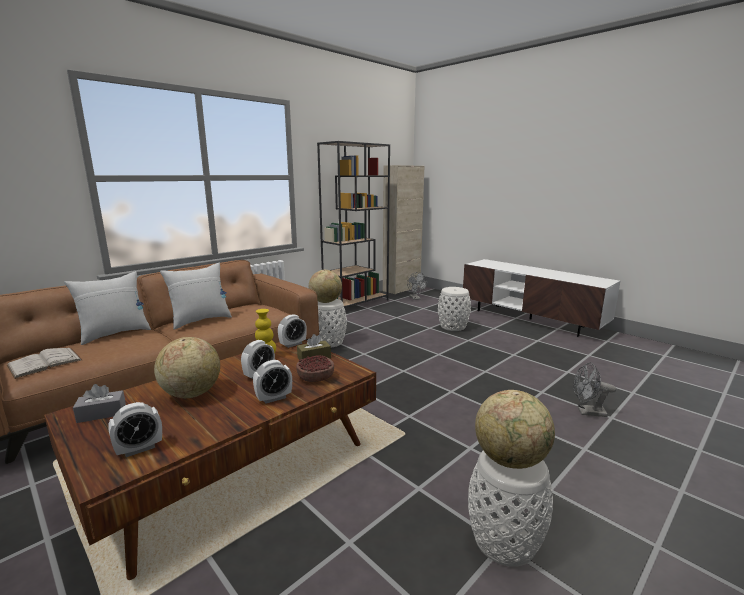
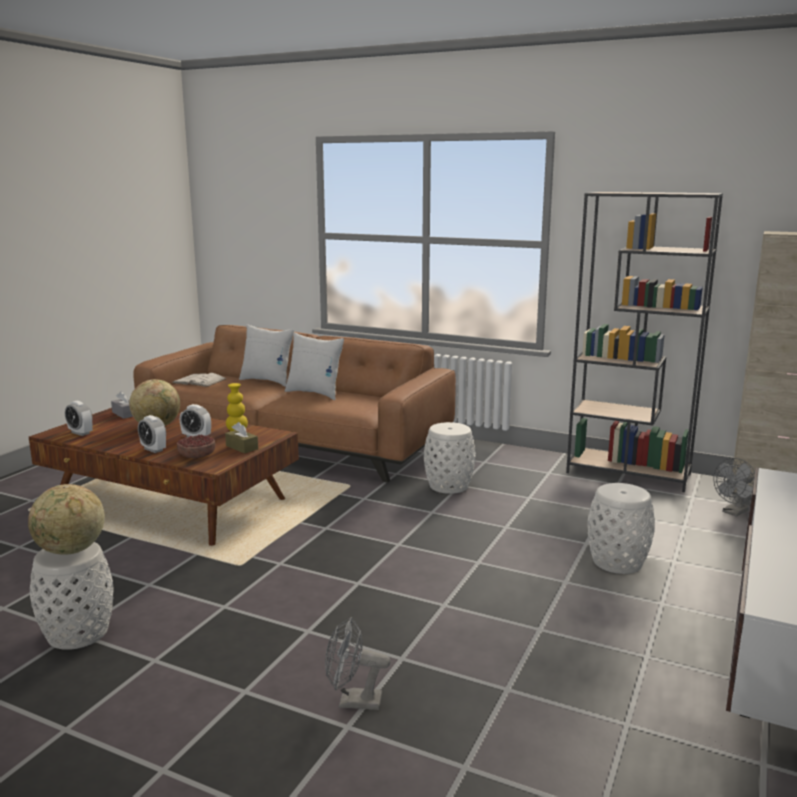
camera: 70 degrees right, 0 degrees up
alarm clock [278,314,307,348] -> none
globe [309,270,342,303] -> none
grey fan [574,362,616,417] -> grey fan turned 75 degrees counterclockwise [325,617,390,710]

